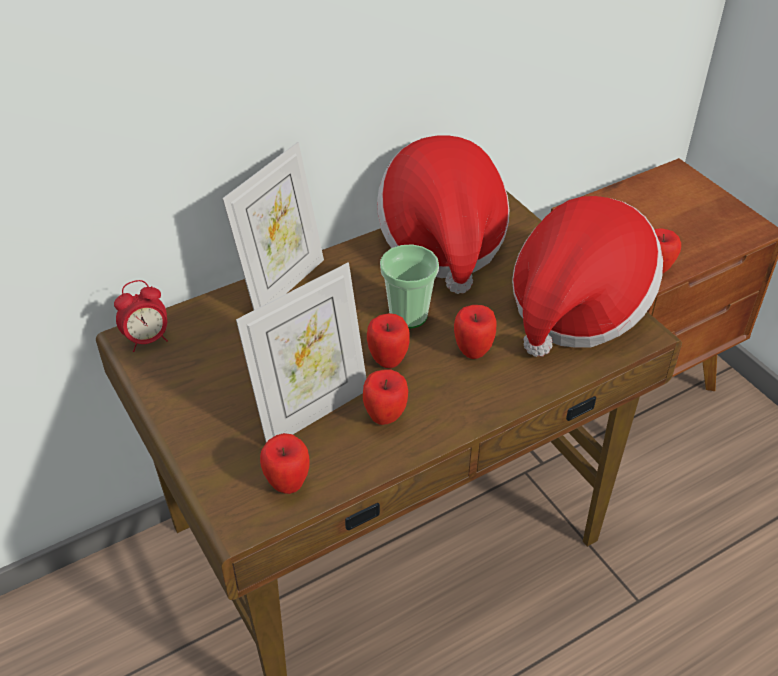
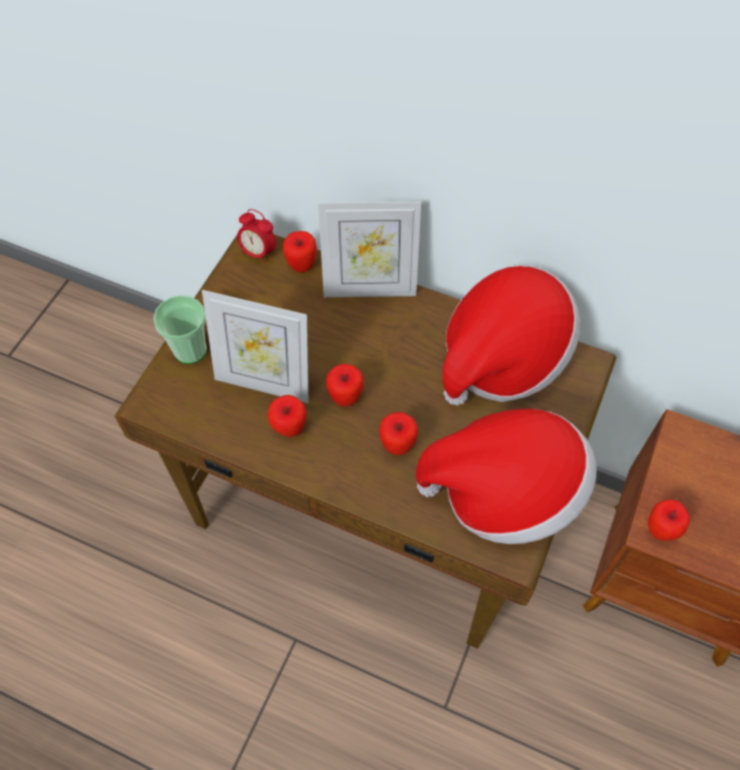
camera: 55 degrees right, 15 degrees up
apple [260,433,310,494] -> apple moved to [283,231,317,273]
cup [380,244,439,329] -> cup moved to [153,295,207,364]

